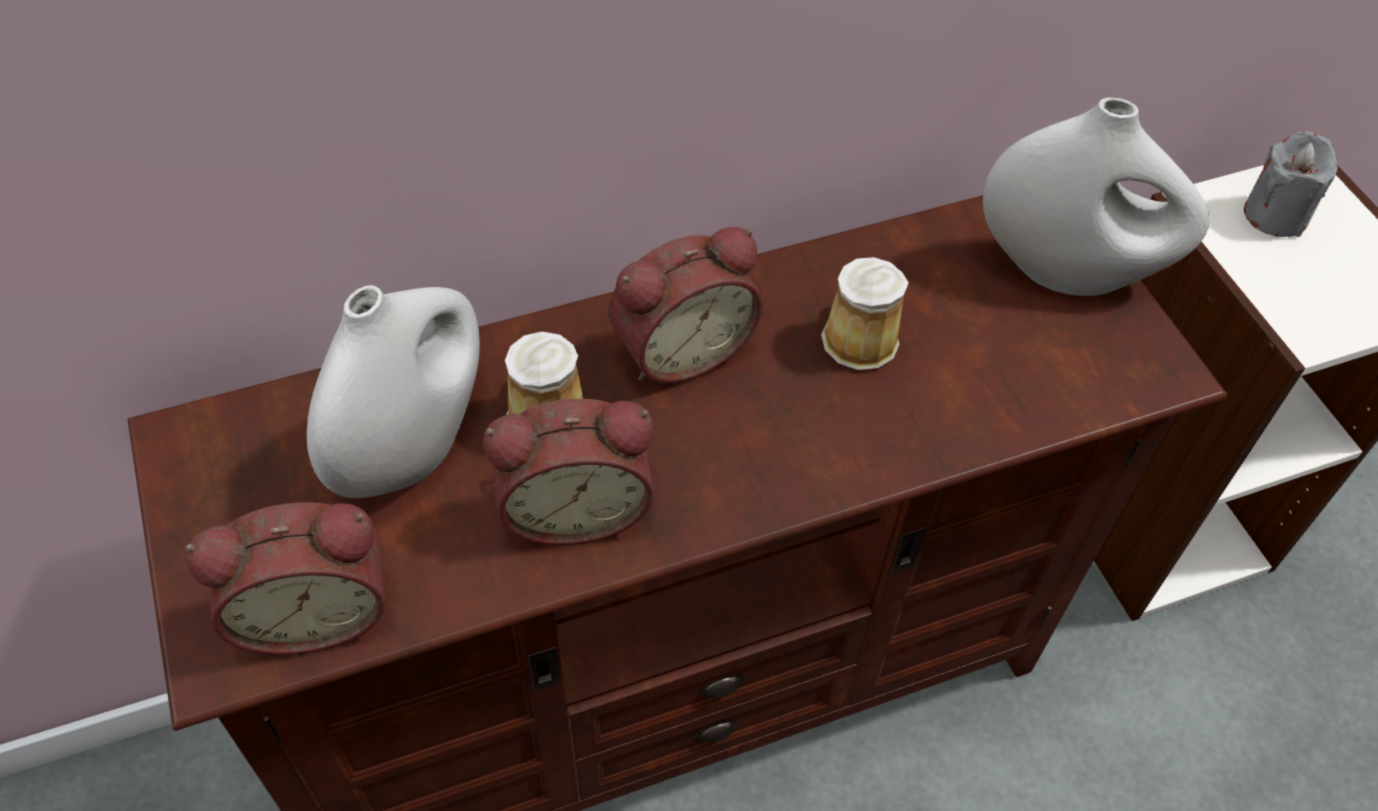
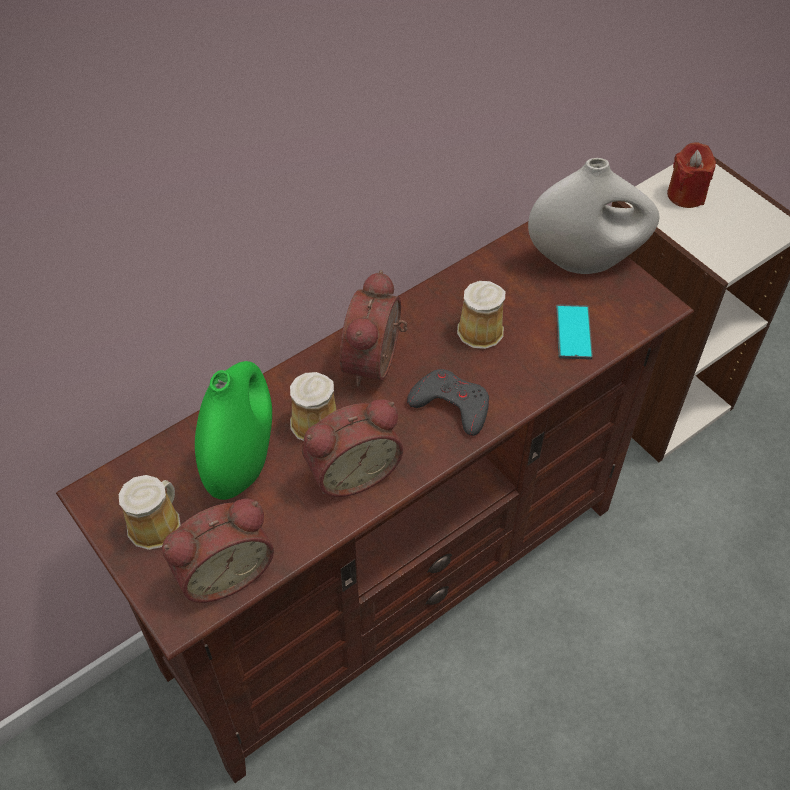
camera: 15 degrees left, 0 degrees up
white vase [307,285,480,498] -> green vase [195,361,272,500]
alarm clock [609,227,763,383] -> alarm clock turned 150 degrees clockwise [339,270,407,386]
grey candle [1244,131,1338,237] -> red candle [667,142,716,208]
none -> mug [119,475,180,550]
none -> grey game controller [407,369,489,436]
none -> phone [556,304,593,360]

